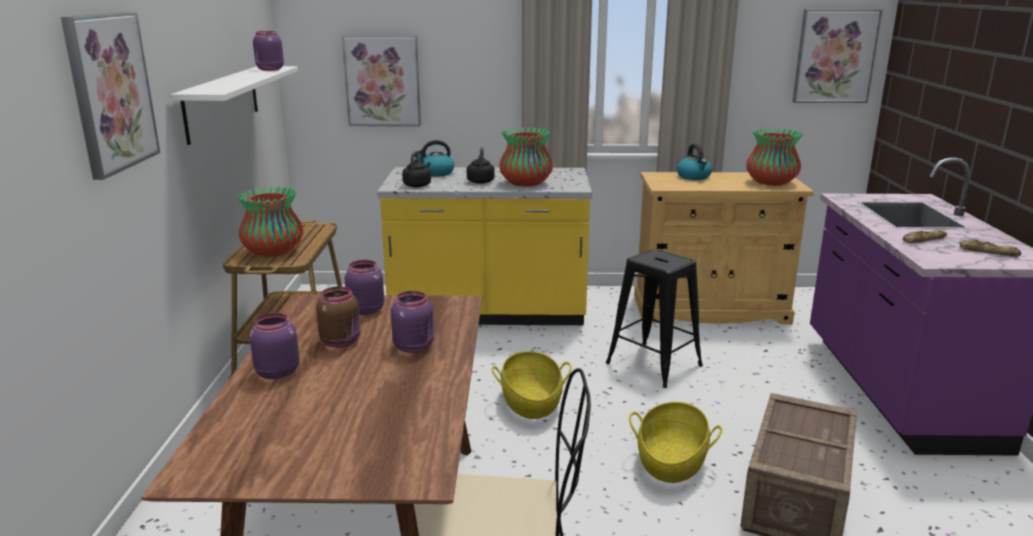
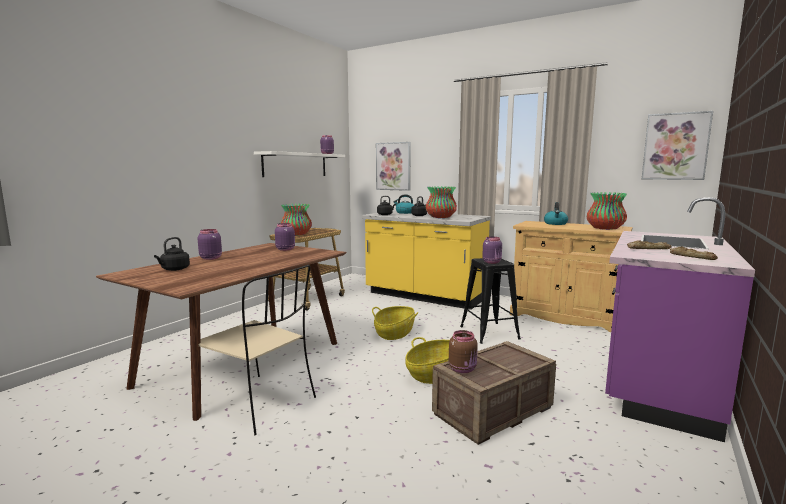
camera: 30 degrees right, 10 degrees down
picture [61,12,160,180] -> none
brown jar [316,286,361,348] -> brown jar moved to [449,330,478,373]
purple jar [391,291,434,353] -> purple jar moved to [482,237,502,264]
none -> black kettle [154,237,190,271]

